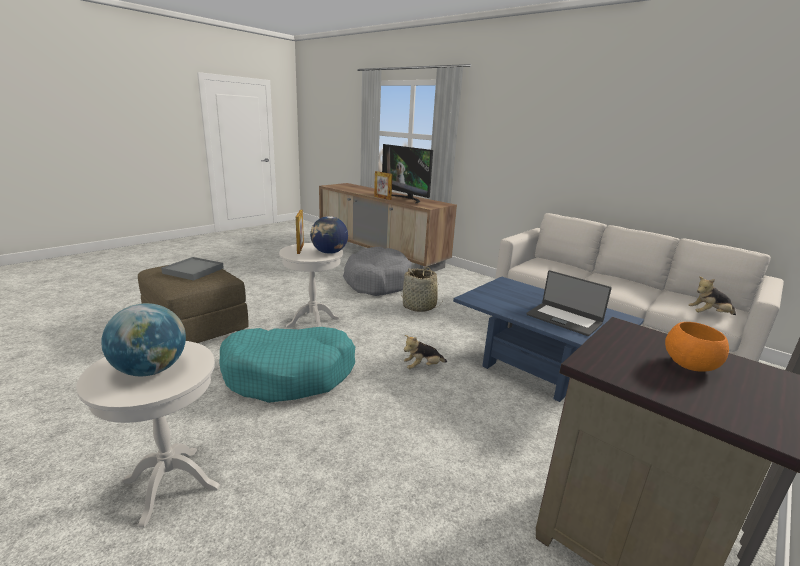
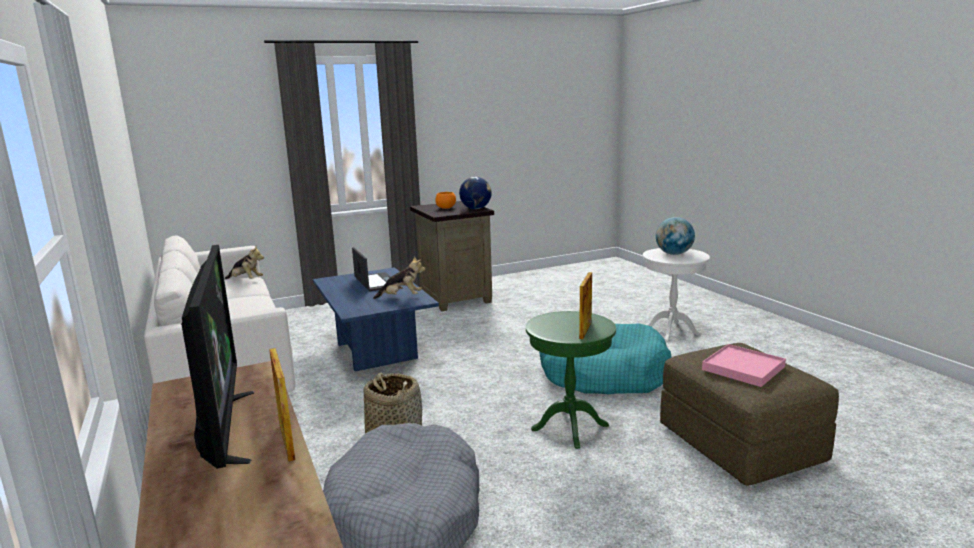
camera: 155 degrees left, 5 degrees down
grey tray [161,257,224,281] -> pink tray [702,344,786,387]
white side table [279,243,343,328] -> green side table [526,311,616,449]
globe [310,216,348,254] -> globe moved to [459,177,492,209]
plush toy [404,335,447,369] -> plush toy moved to [373,256,425,299]

